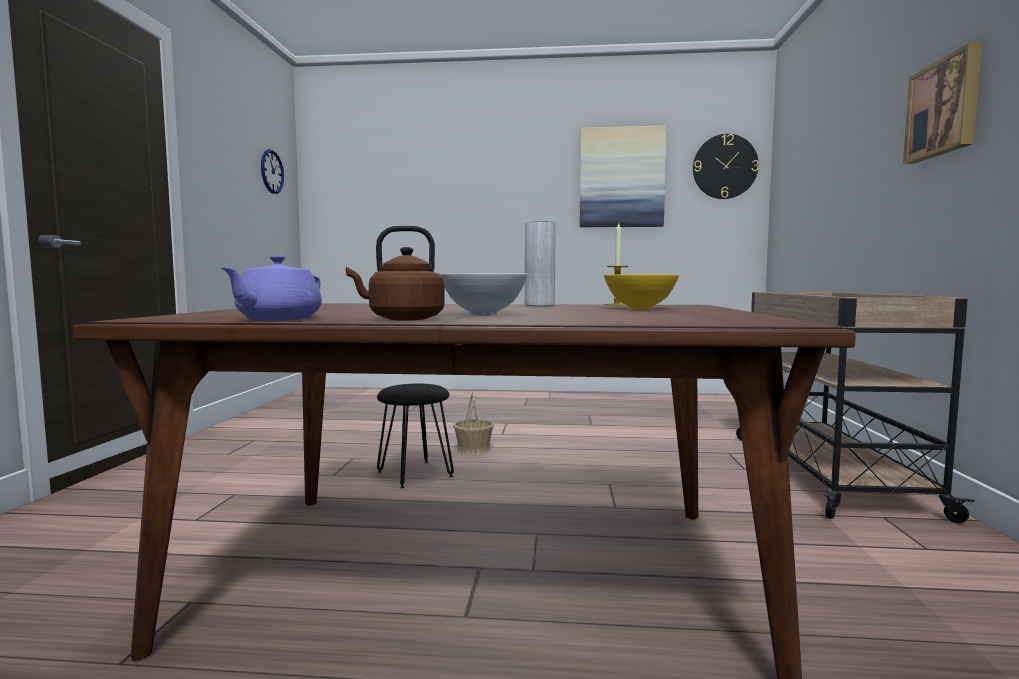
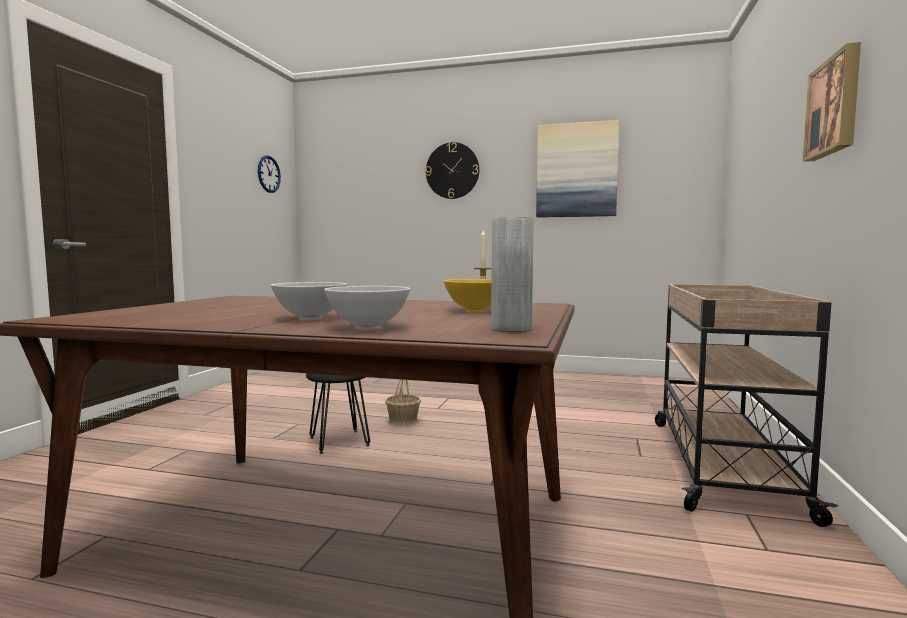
camera: 10 degrees right, 0 degrees up
purple teapot [221,255,322,320] -> none
brown kettle [346,226,445,320] -> none
grey vase [525,221,556,306] -> grey vase moved to [491,217,534,332]
wall clock [693,134,759,199] -> wall clock moved to [426,142,479,199]
none -> white bowl [324,286,410,330]

